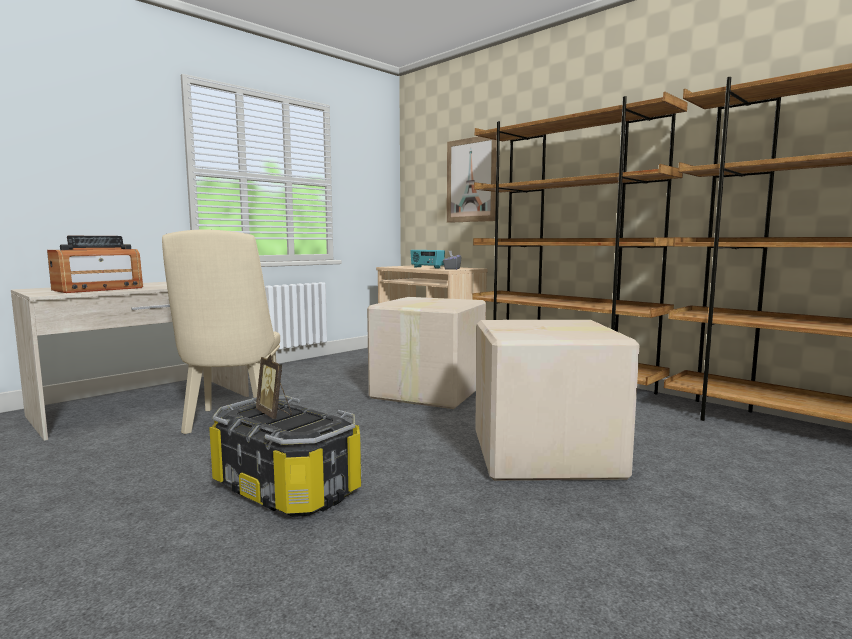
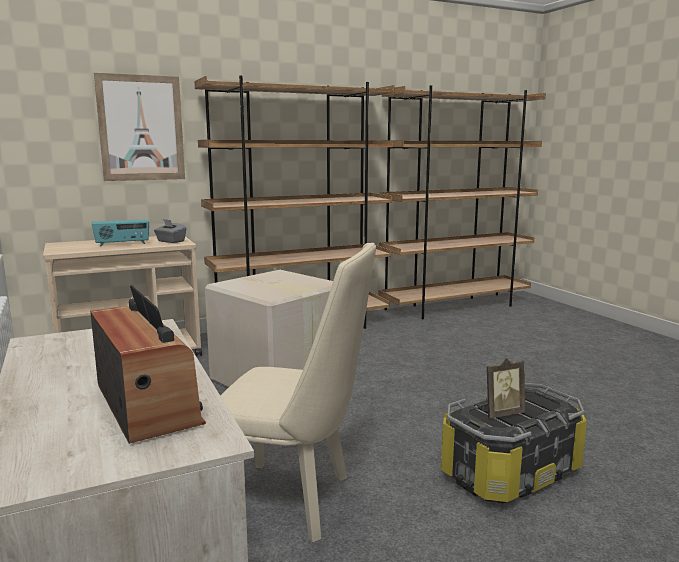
camera: 70 degrees left, 5 degrees up
cardboard box [475,320,640,481] -> none

